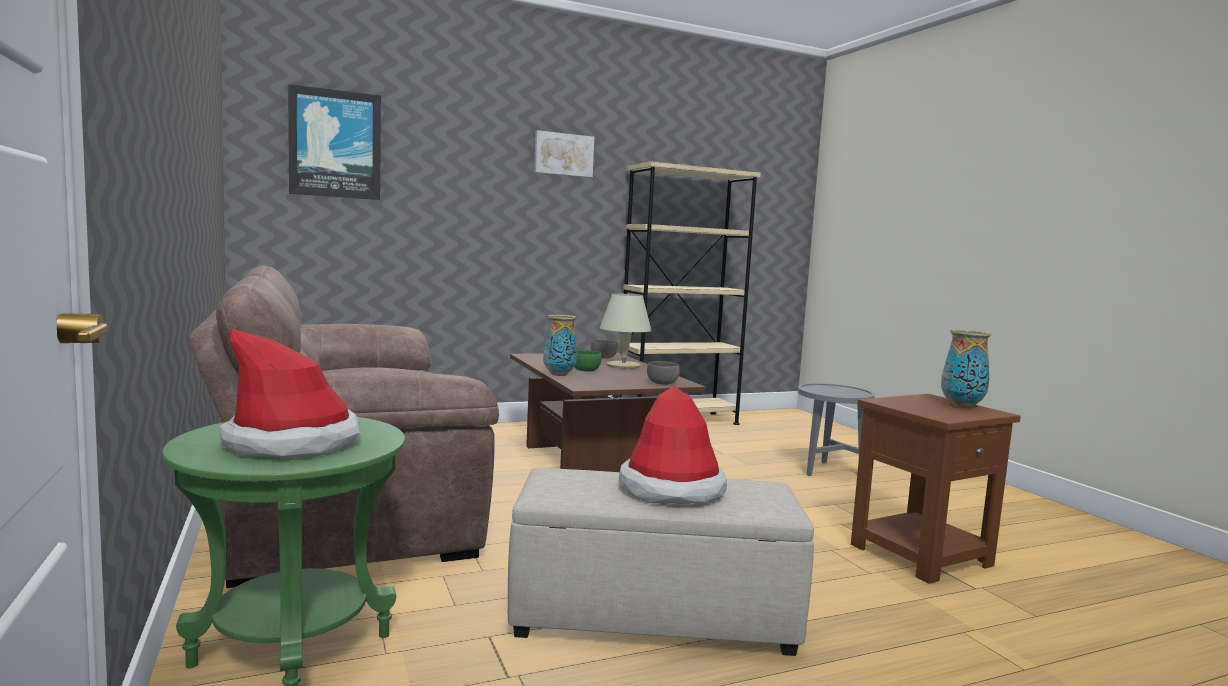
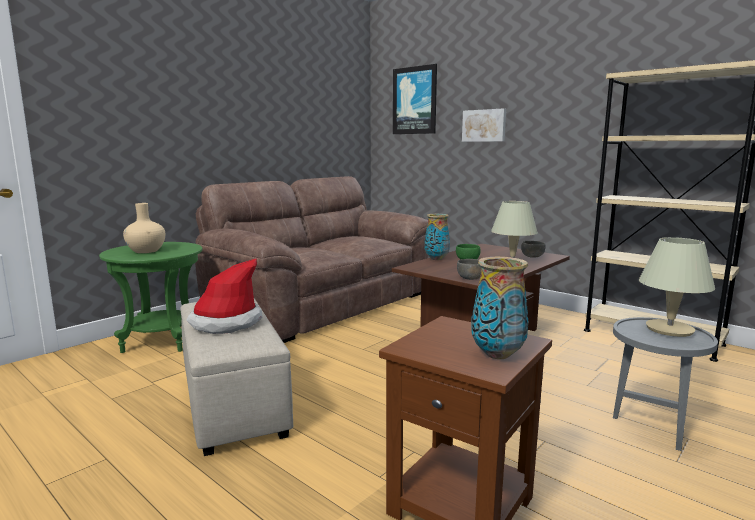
camera: 65 degrees right, 5 degrees up
hat [220,329,360,457] -> beige vase [123,203,165,253]
picture [534,130,594,178] -> picture moved to [462,108,506,142]
none -> beige table lamp [639,237,715,337]

